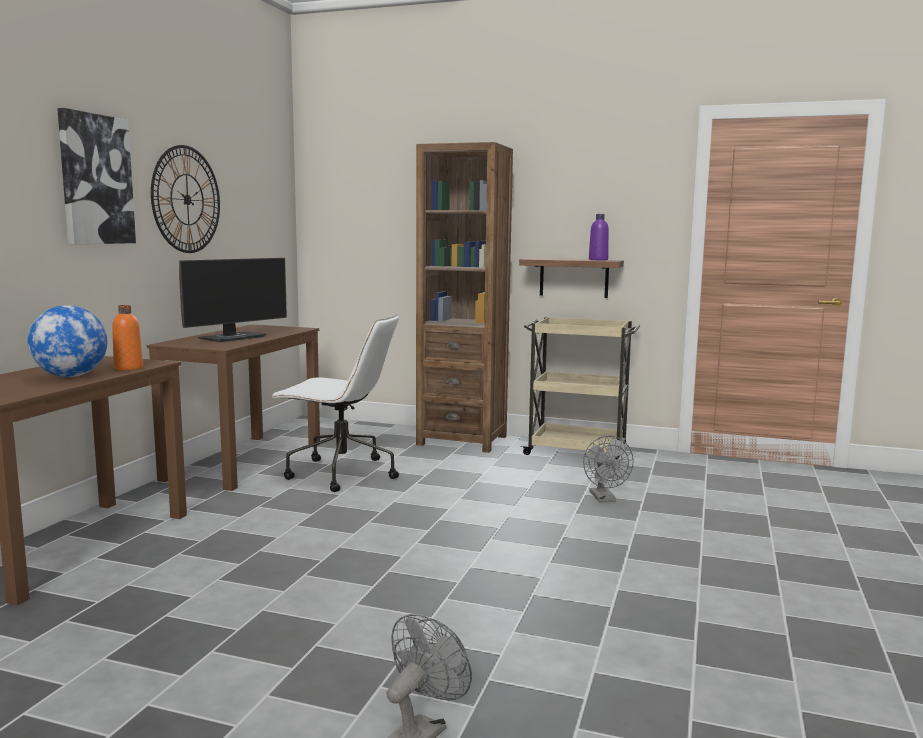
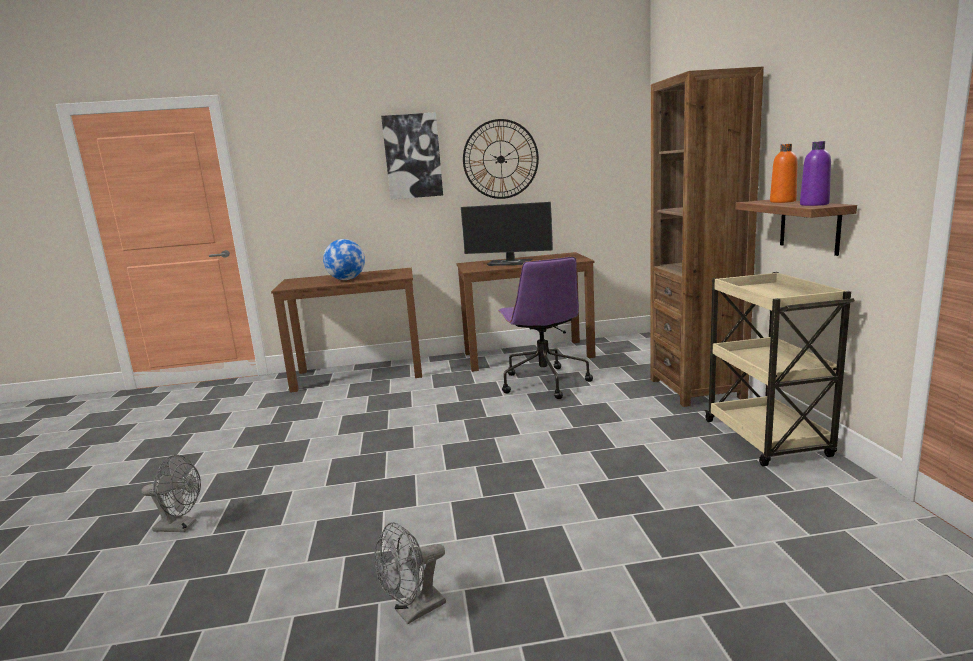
camera: 65 degrees right, 5 degrees up
orange bottle [112,305,143,371] -> orange bottle moved to [770,144,798,203]
white office chair [270,314,399,492] -> purple office chair [498,256,593,399]
grey fan [583,436,634,502] -> grey fan moved to [374,522,446,624]

